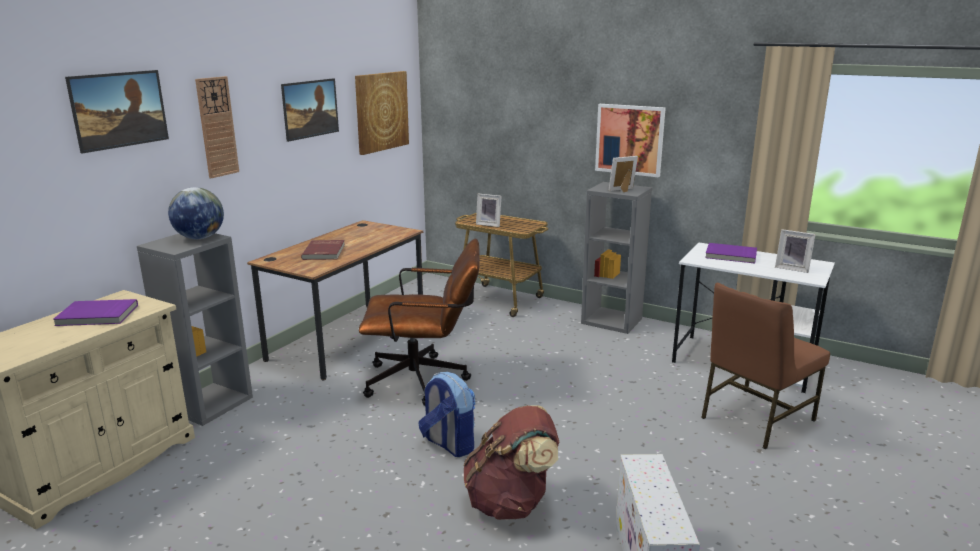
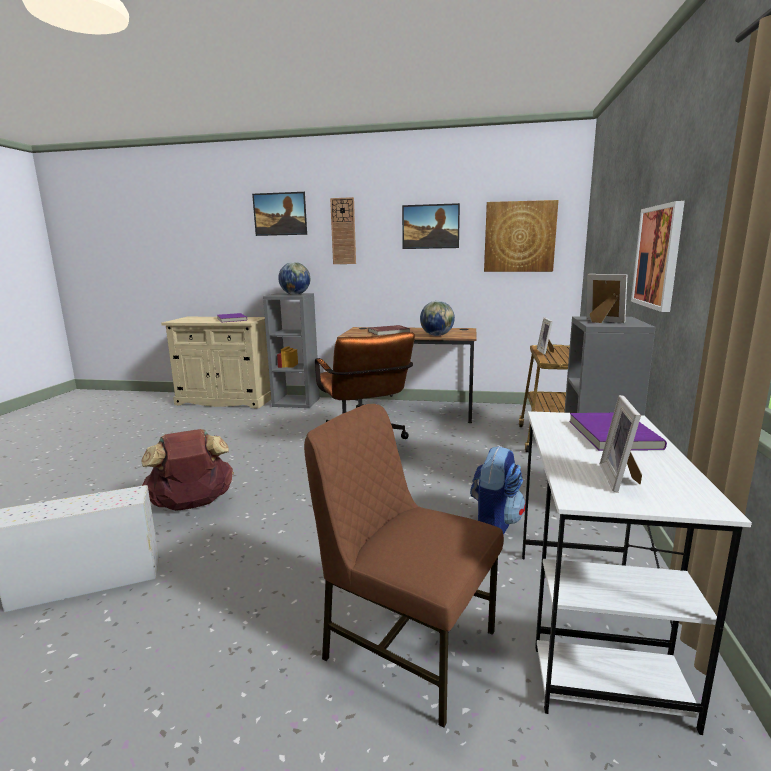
camera: 70 degrees right, 5 degrees down
backpack [418,372,475,457] -> backpack moved to [470,446,525,535]
none -> globe [420,301,455,336]

